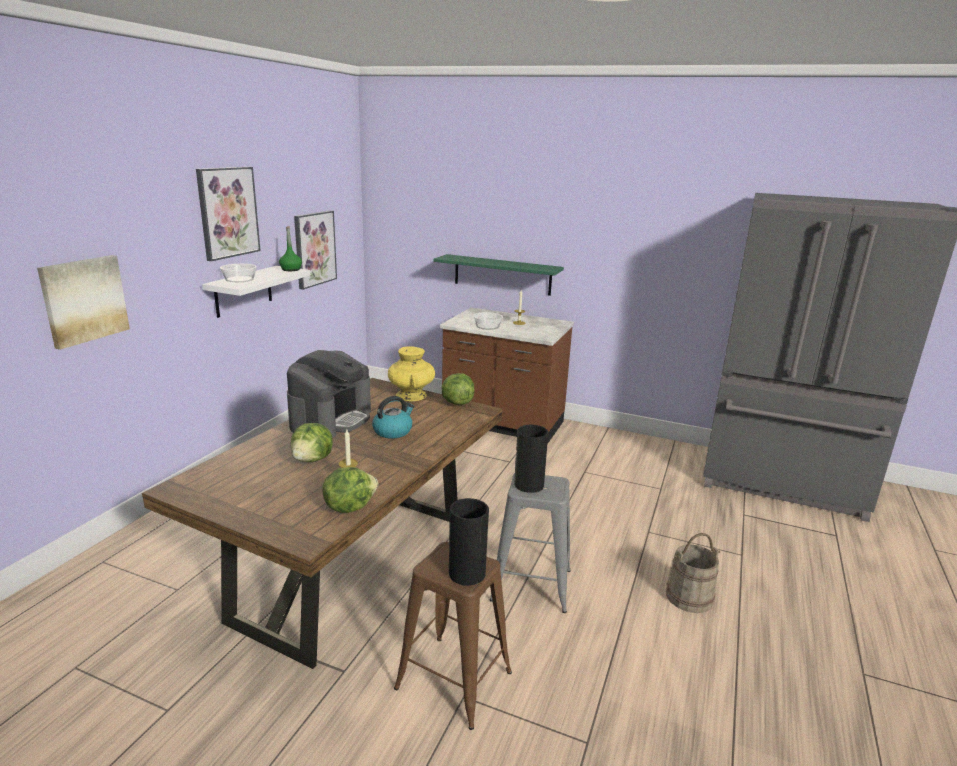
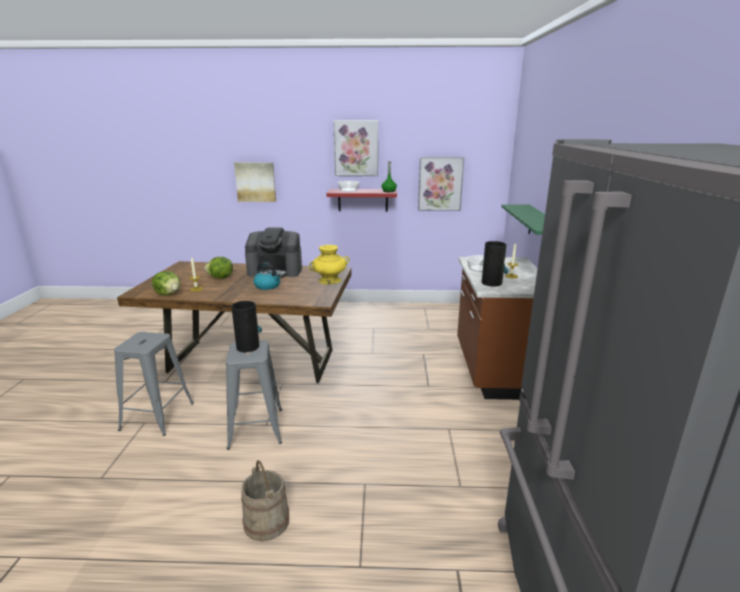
camera: 70 degrees right, 0 degrees up
white shelf [202,266,311,318] -> red shelf [327,189,397,212]
brown stool [394,542,512,730] -> grey stool [114,332,194,436]
lettuce [441,373,475,405] -> none
vase [449,498,489,586] -> vase moved to [482,241,508,286]

